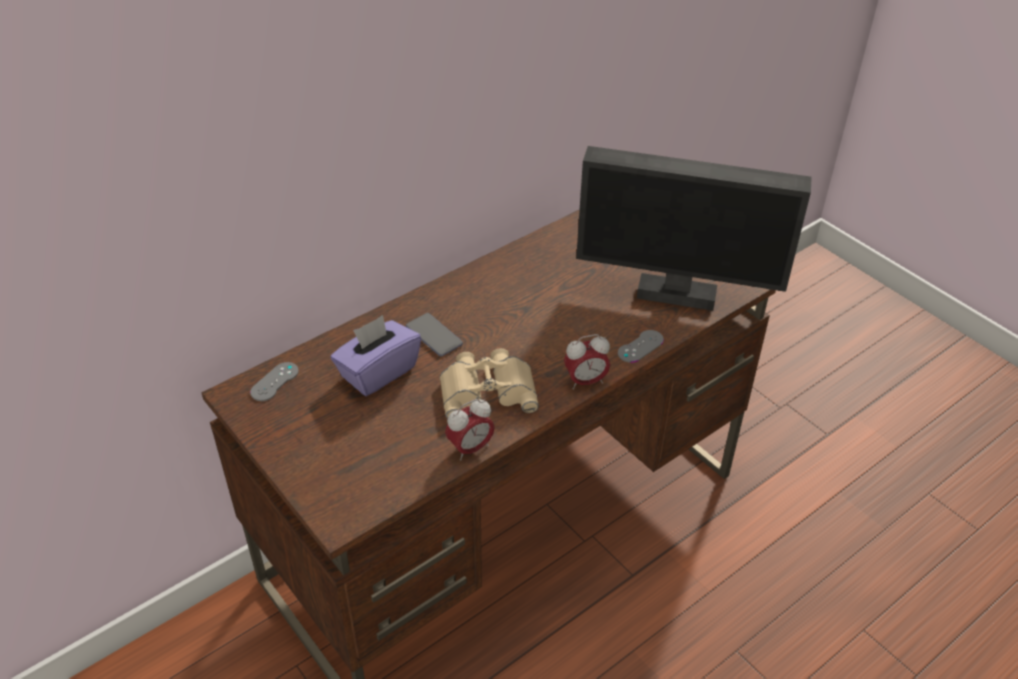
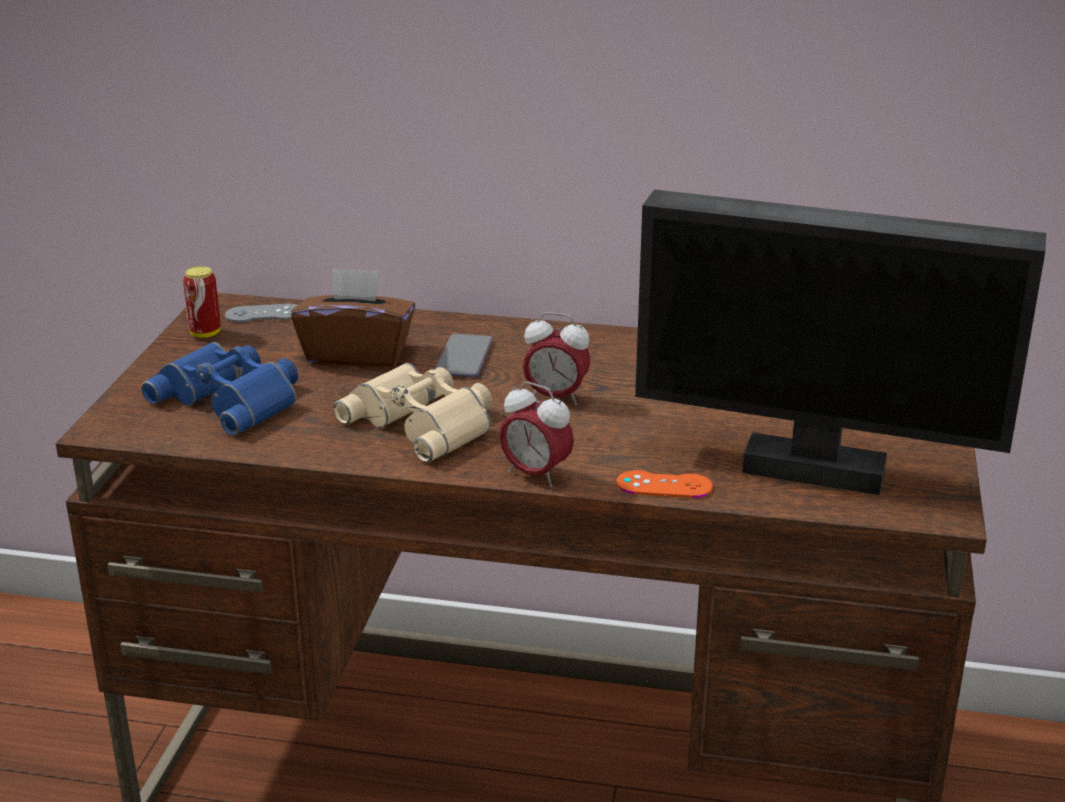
camera: 50 degrees right, 15 degrees down
purple tissue box [331,315,421,396] -> brown tissue box [291,268,415,367]
alarm clock [445,399,495,460] -> alarm clock moved to [523,312,590,406]
monitor [576,146,812,311] -> monitor turned 45 degrees counterclockwise [635,189,1047,495]
grey game controller [618,330,664,363] -> orange game controller [616,470,713,498]
none -> blue binoculars [141,342,298,436]
none -> can [183,266,221,338]

